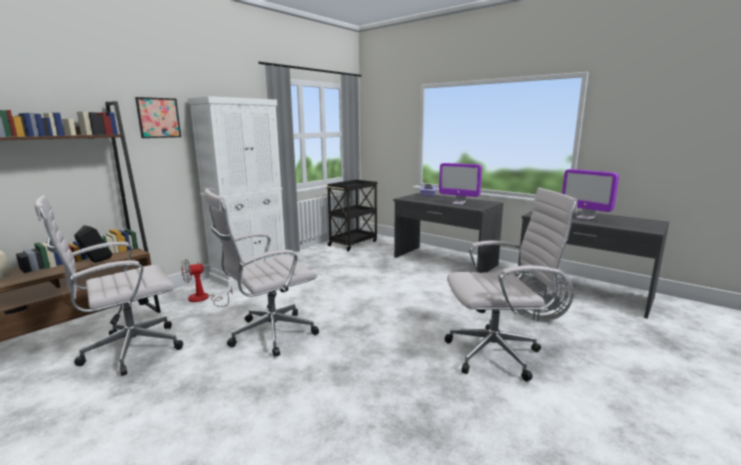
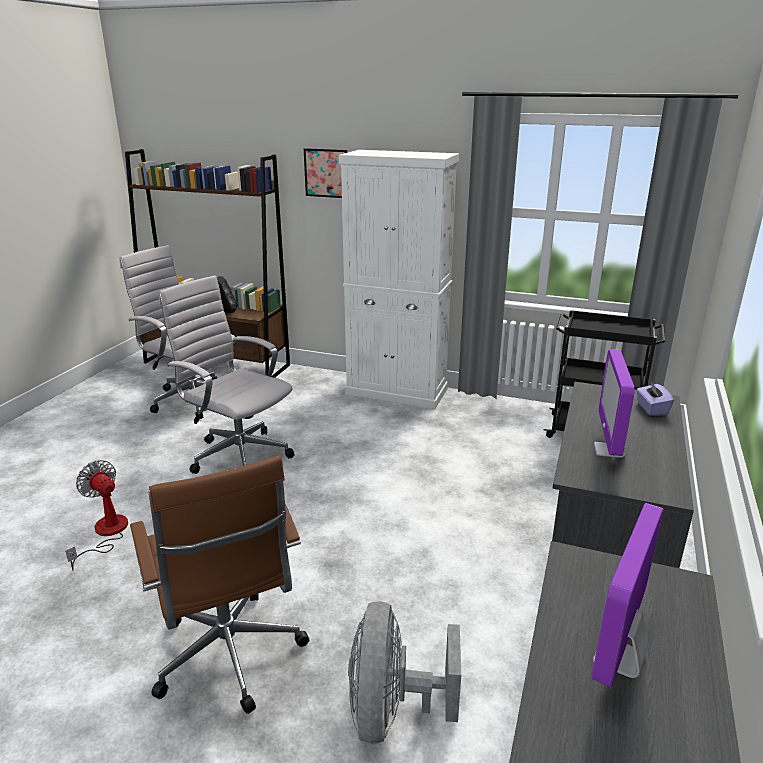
camera: 70 degrees right, 10 degrees up
fan [181,259,233,307] -> fan moved to [65,460,128,570]
white office chair [445,188,577,381] -> brown office chair [130,456,309,714]

